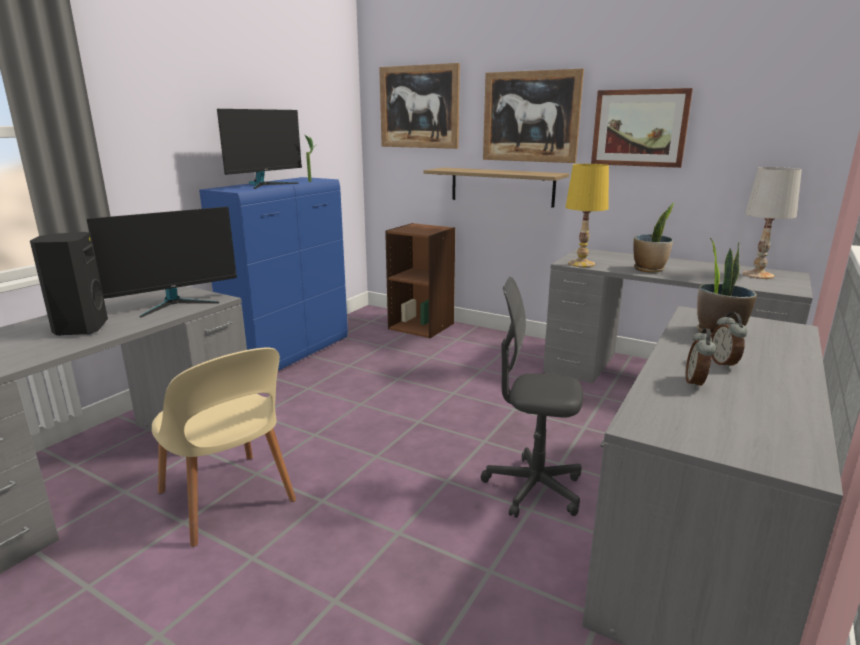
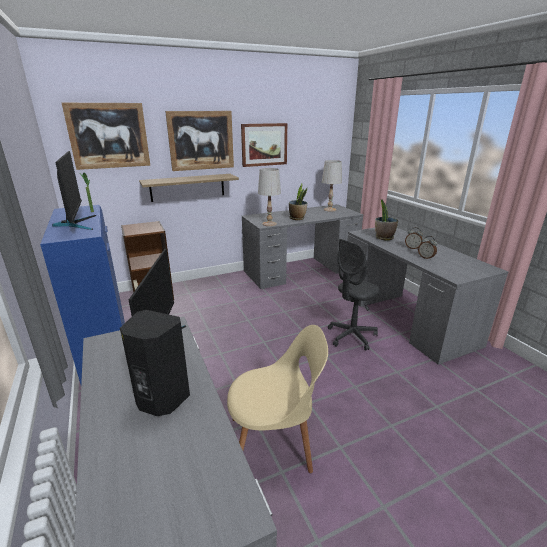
camera: 55 degrees left, 5 degrees up
yellow table lamp [566,164,609,267] -> white table lamp [258,168,281,226]

